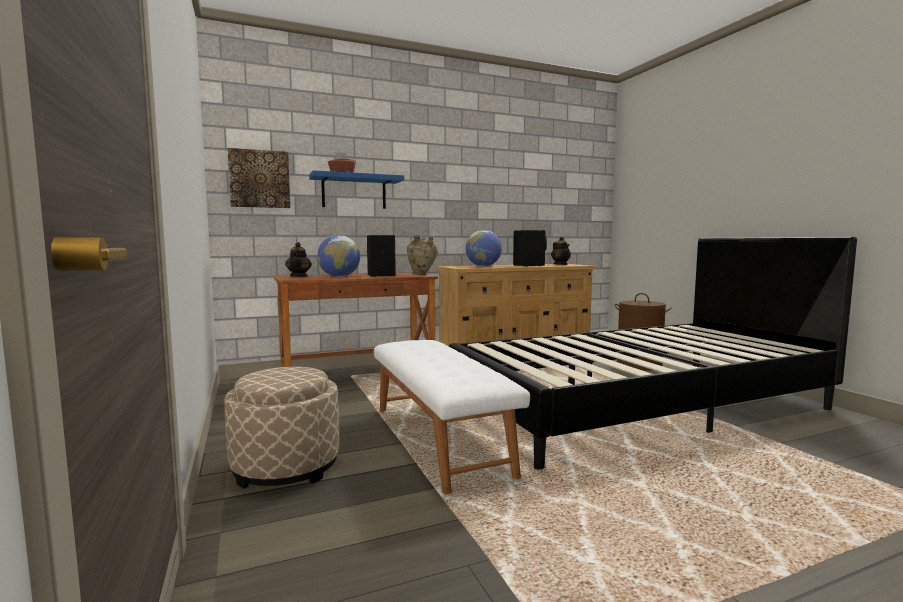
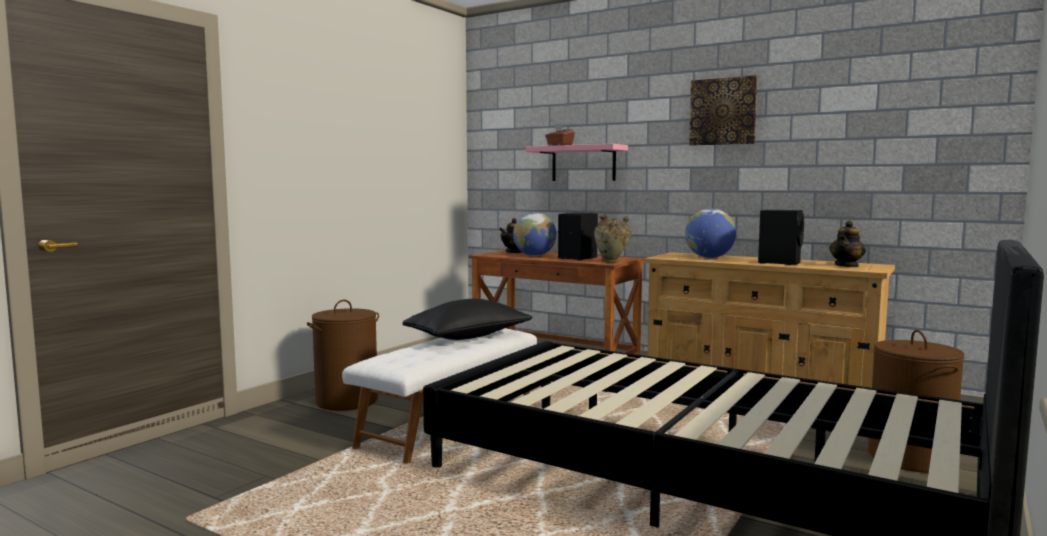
camera: 55 degrees right, 0 degrees up
beige ottoman [225,367,339,489] -> brown laundry basket [307,300,379,411]
picture [228,148,290,208] -> picture moved to [689,75,758,146]
blue shelf [309,170,404,209] -> pink shelf [525,144,628,181]
none -> black pillow [402,299,532,340]

